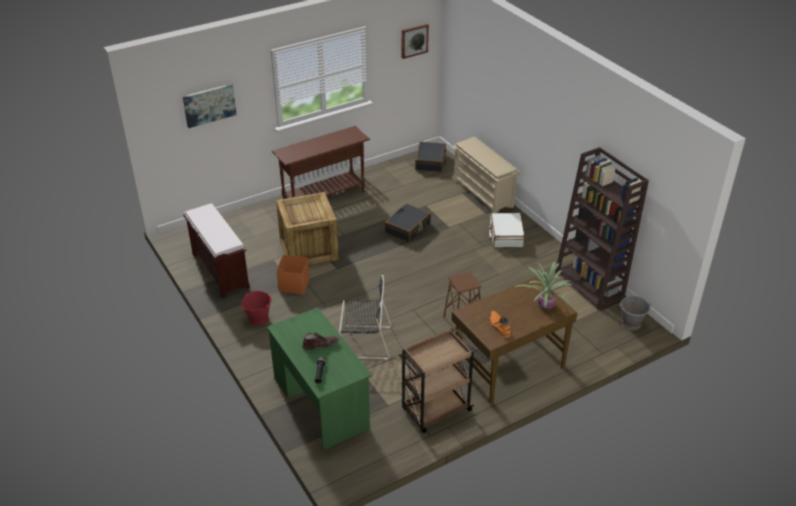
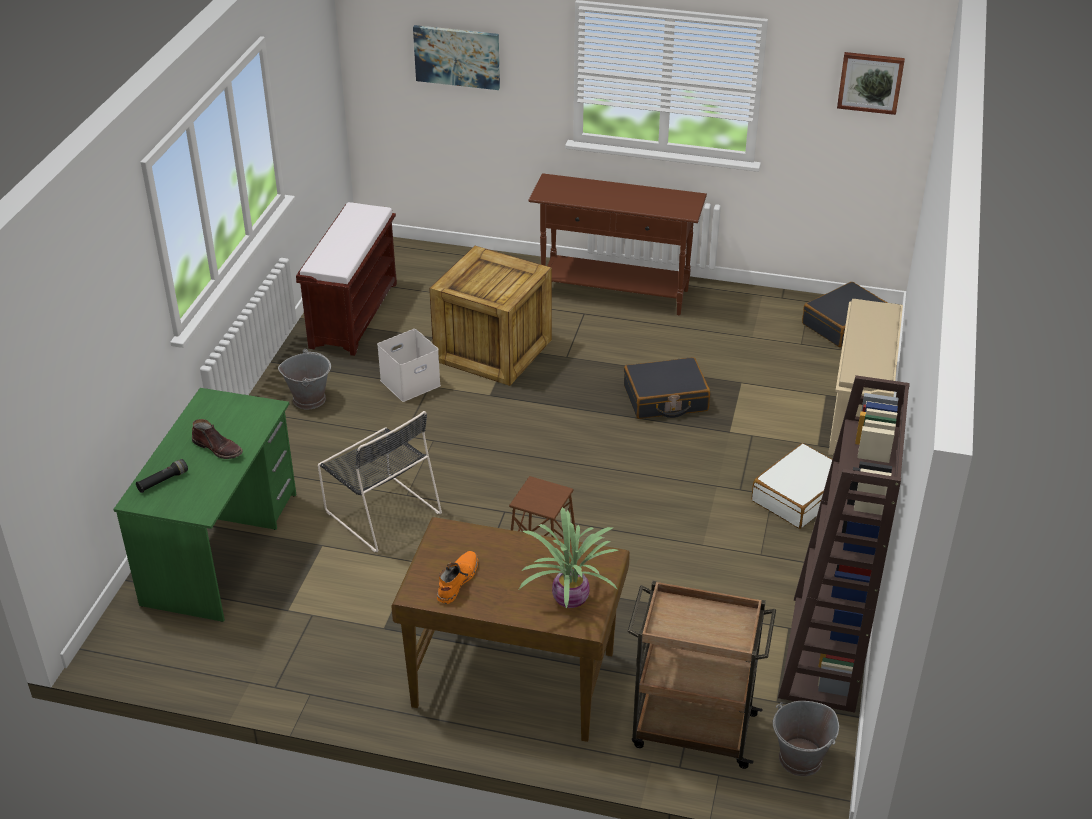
camera: 45 degrees right, 0 degrees up
red bucket [241,291,272,326] -> grey bucket [278,349,331,409]
orange storage box [276,255,310,294] -> white storage box [377,329,441,402]
brown cart [399,328,477,433] -> brown cart moved to [627,581,776,769]

